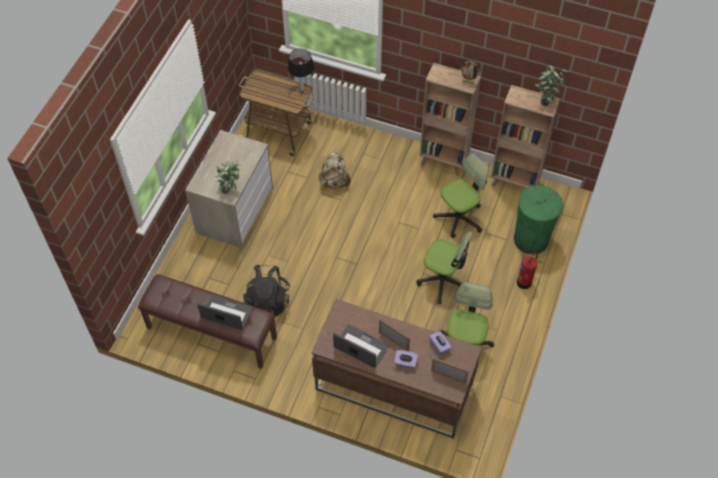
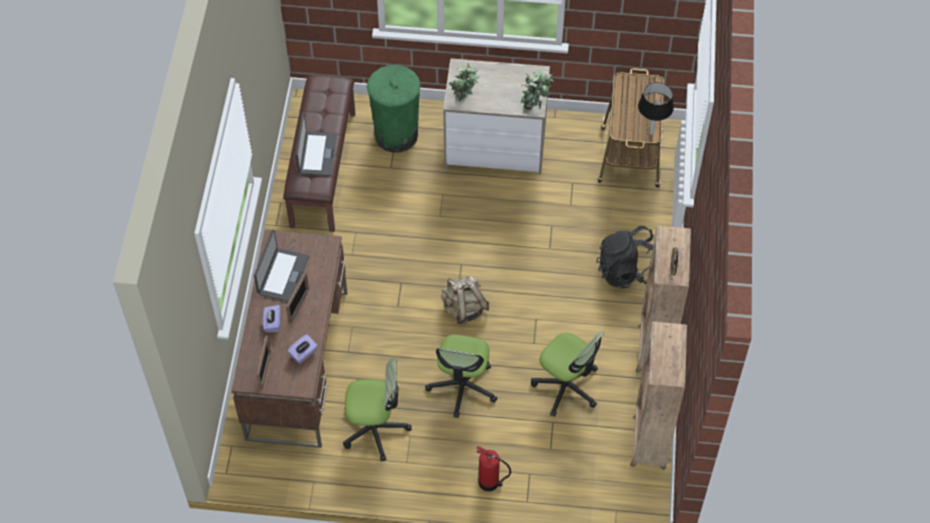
camera: 75 degrees right, 0 degrees up
black backpack [243,264,290,316] -> black backpack moved to [596,226,655,289]
beige backpack [319,152,351,189] -> beige backpack moved to [441,276,489,324]
green trash can [514,185,563,254] -> green trash can moved to [367,65,421,153]
potted plant [535,65,568,106] -> potted plant moved to [520,71,554,109]

